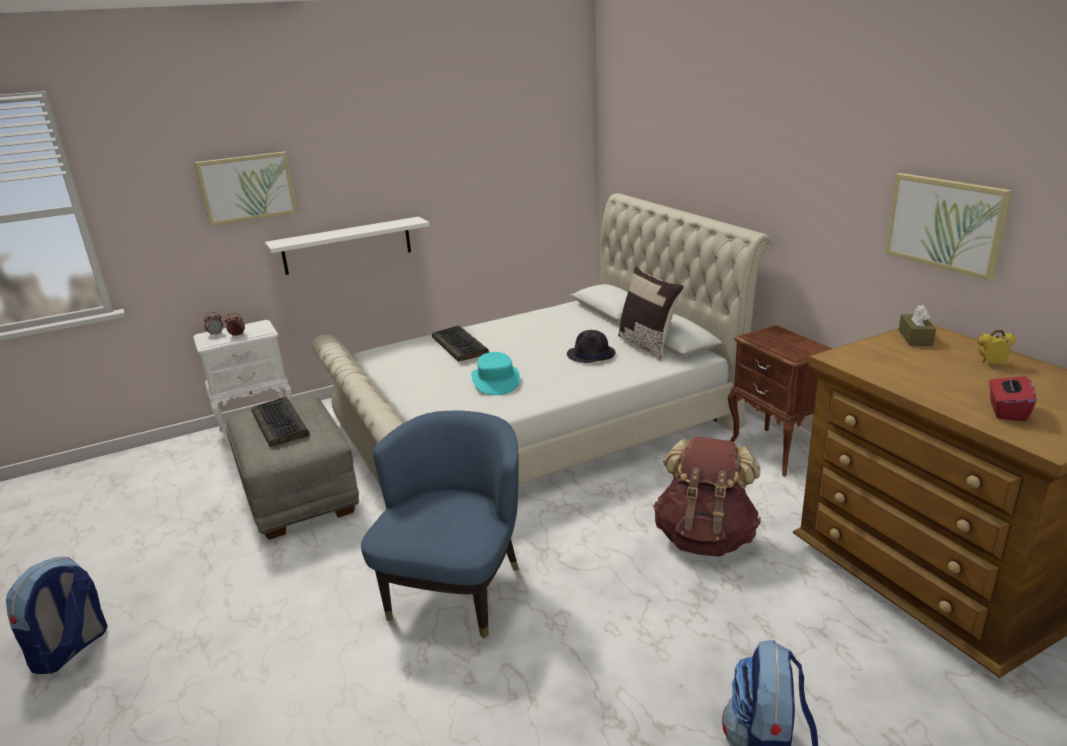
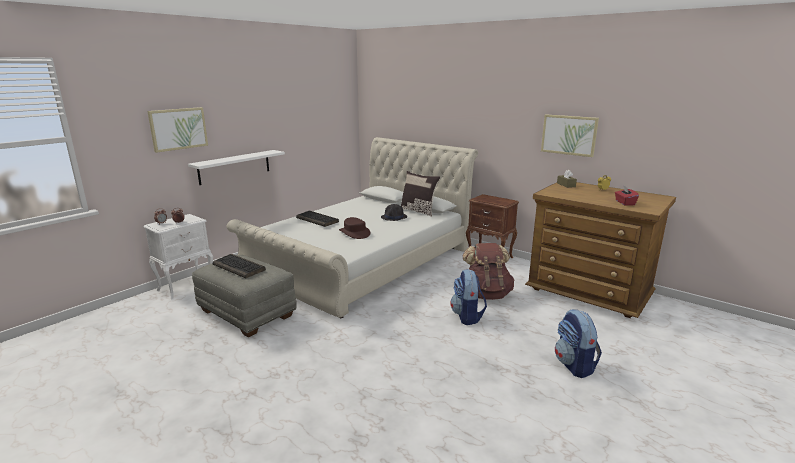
camera: 25 degrees left, 5 degrees down
backpack [6,557,108,674] -> backpack moved to [450,269,487,325]
blue armchair [361,410,519,638] -> none
turquoise hat [471,352,520,395] -> brown hat [339,217,371,239]

